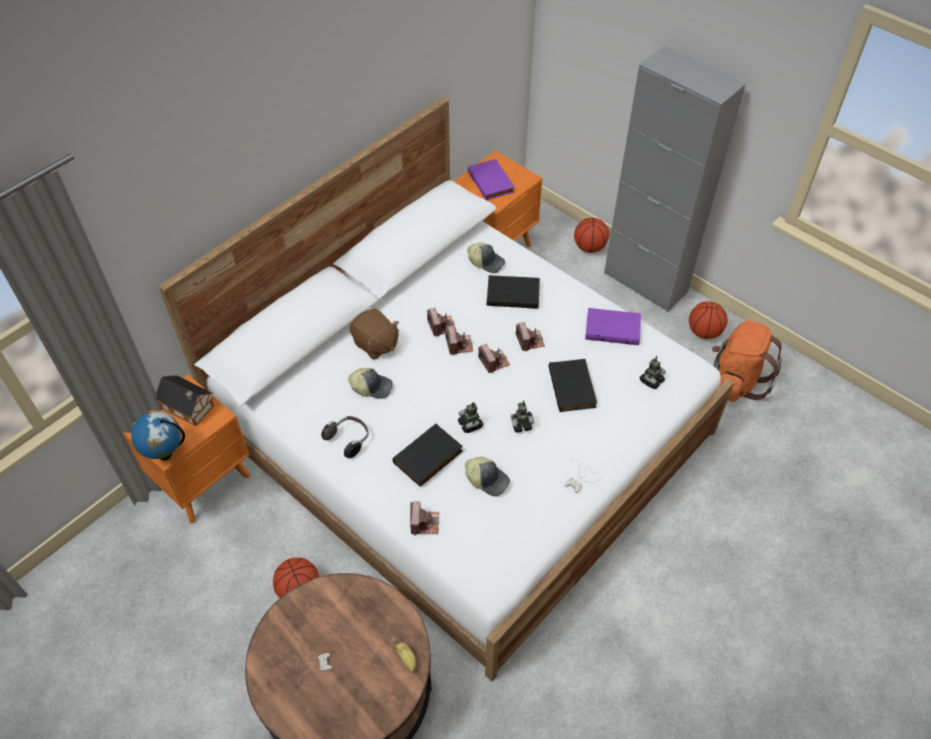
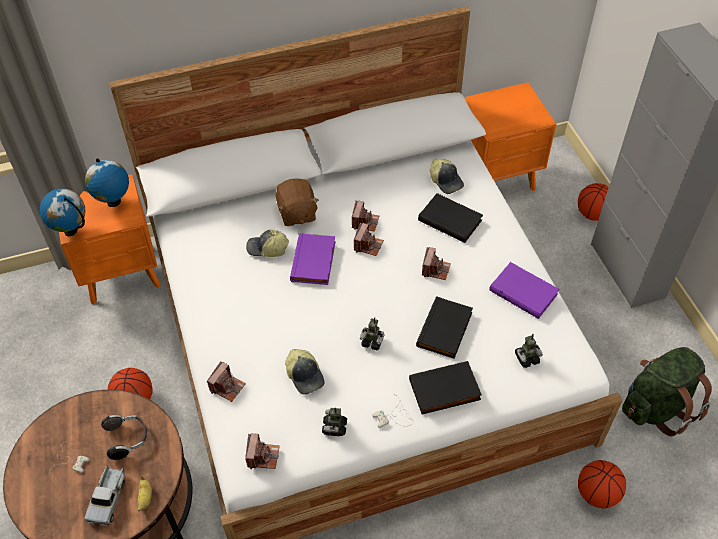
camera: 30 degrees right, 0 degrees up
toy house [155,375,214,426] -> globe [85,158,129,207]
headphones [321,416,369,458] -> headphones moved to [101,415,147,460]
cap [348,368,393,399] -> cap turned 150 degrees clockwise [246,229,289,257]
black book [392,424,463,487] -> black book moved to [409,361,482,415]
toy robot [458,402,484,433] -> toy robot moved to [322,408,347,436]
purple book [467,159,515,200] -> purple book moved to [290,233,336,285]
camera [478,344,510,373] -> camera moved to [245,433,280,469]
basketball [689,301,728,339] -> basketball moved to [578,460,626,509]
orange backpack [712,321,782,402] -> green backpack [622,347,712,436]
none -> toy truck [84,465,125,526]

